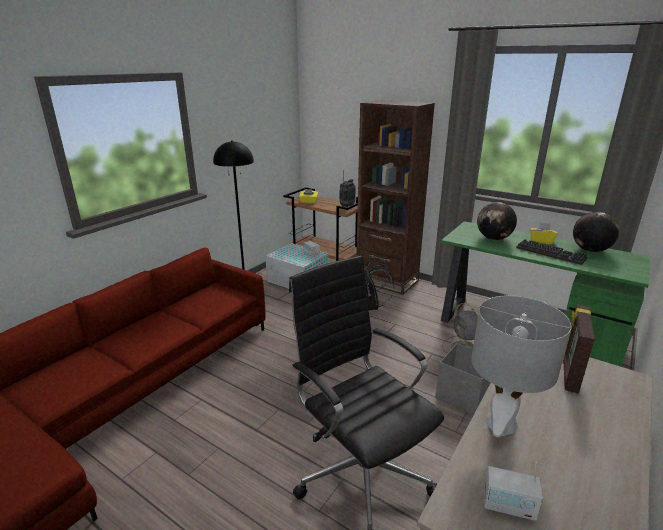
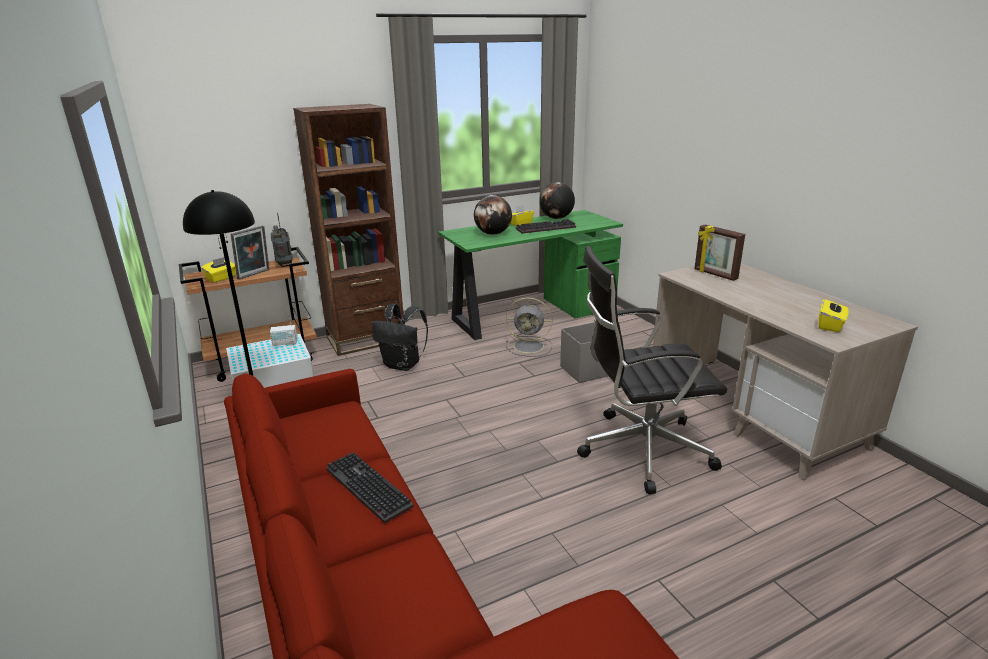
camera: 60 degrees left, 0 degrees up
grey table lamp [471,295,572,438] -> none
radio [484,461,543,521] -> yellow tissue box [819,298,849,332]
none -> picture frame [230,226,269,280]
none -> keyboard [326,452,414,523]

